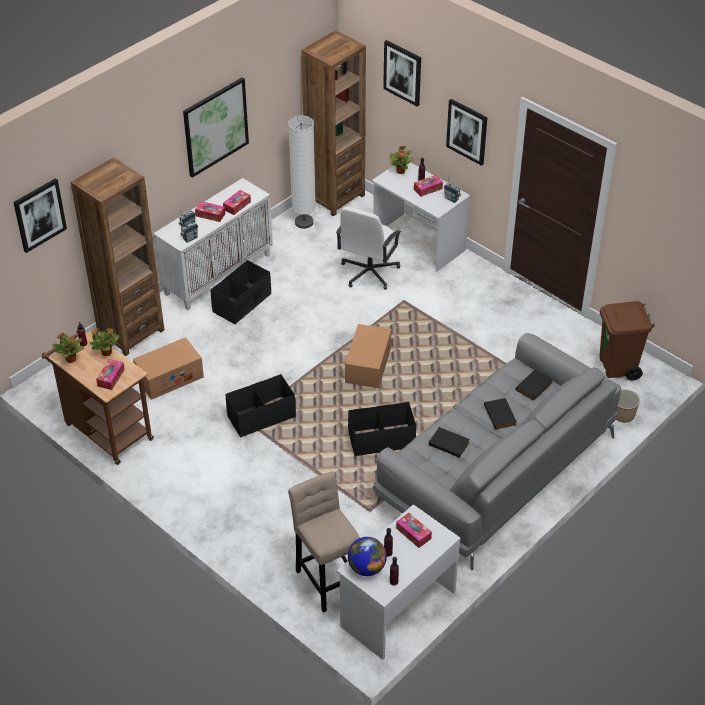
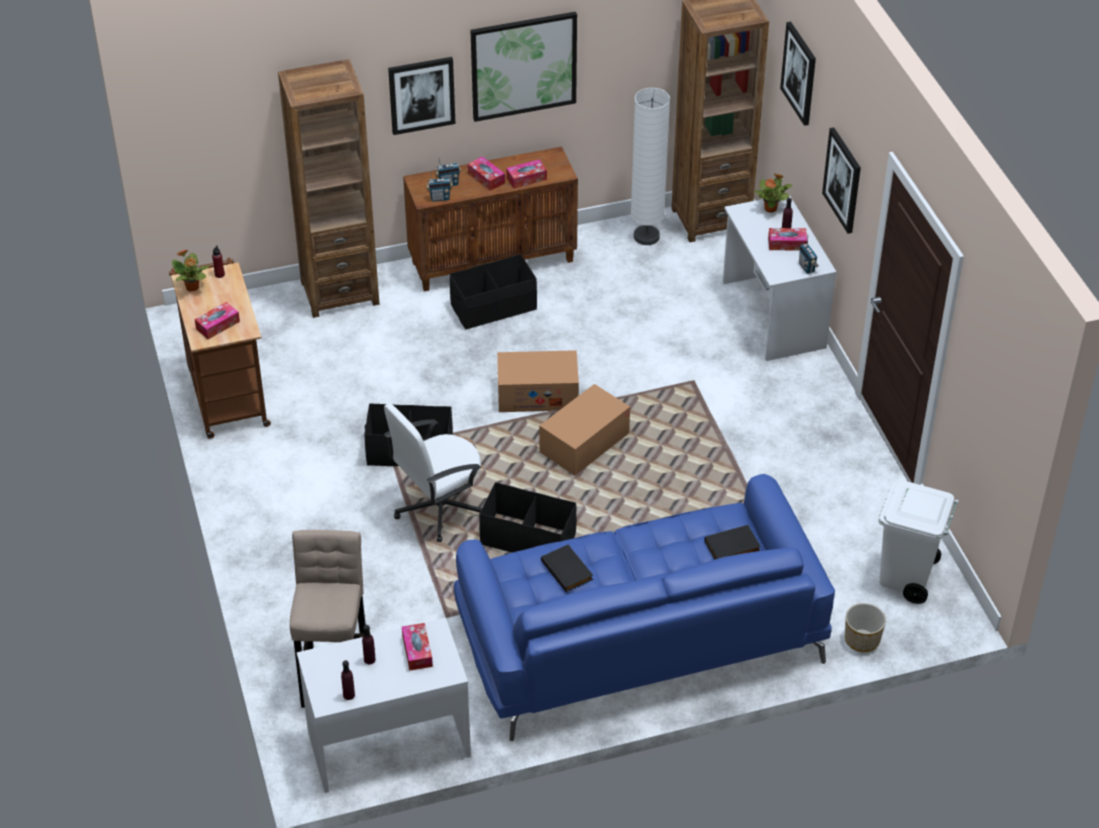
camera: 30 degrees right, 0 degrees up
picture [13,178,67,253] -> picture moved to [388,57,455,135]
potted plant [90,327,119,356] -> none
cardboard box [133,337,204,400] -> cardboard box moved to [497,350,579,412]
white cabinet [153,178,273,310] -> brown cabinet [403,147,578,291]
white office chair [336,207,401,290] -> white office chair moved to [384,403,482,542]
globe [348,537,387,576] -> none
grey sofa [373,333,621,570] -> blue sofa [454,474,835,741]
black book [484,398,517,429] -> none
brown trash can [599,301,655,381] -> white trash can [878,481,959,604]

